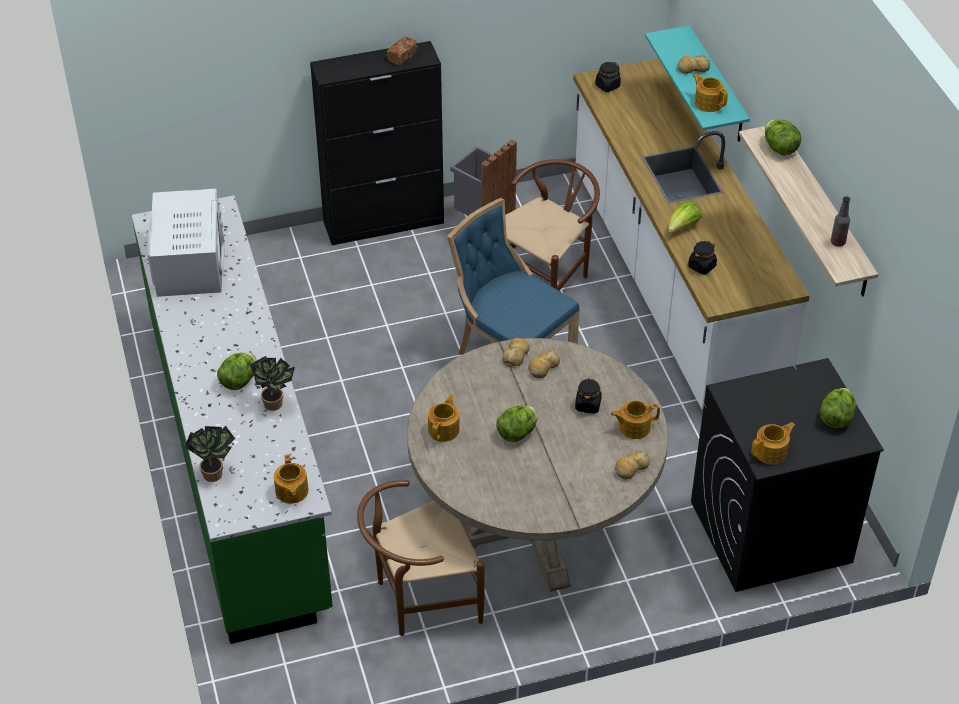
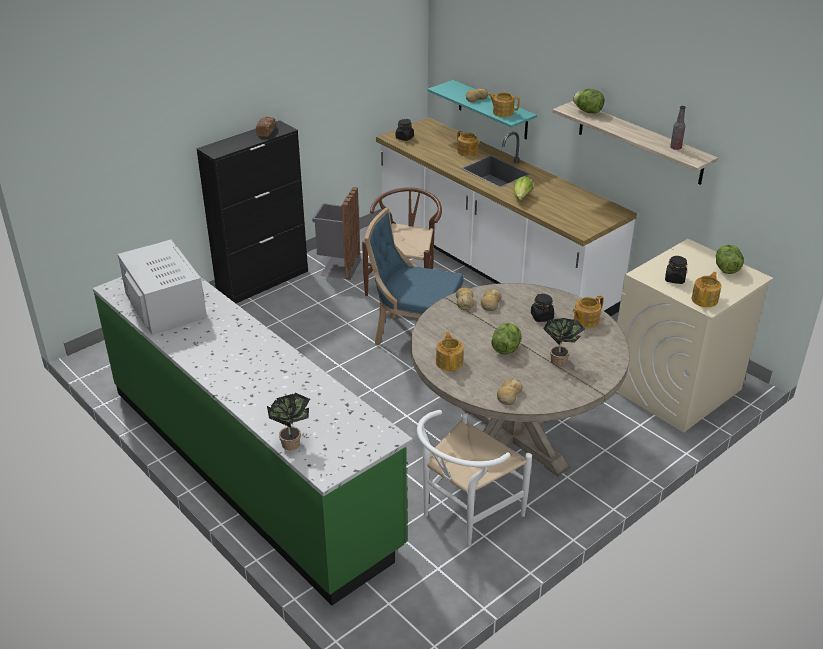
camera: 25 degrees left, 10 degrees down
lettuce [217,352,256,390] -> none
potted plant [250,356,295,411] -> potted plant moved to [543,318,585,366]
teapot [274,454,309,504] -> teapot moved to [457,131,479,157]
brown chair [357,480,485,636] -> white chair [417,410,532,548]
bread [615,450,650,479] -> bread moved to [497,378,522,405]
black jar [688,241,717,275] -> black jar moved to [665,256,687,284]
black washing machine [691,358,884,592] -> beige washing machine [617,239,773,433]

